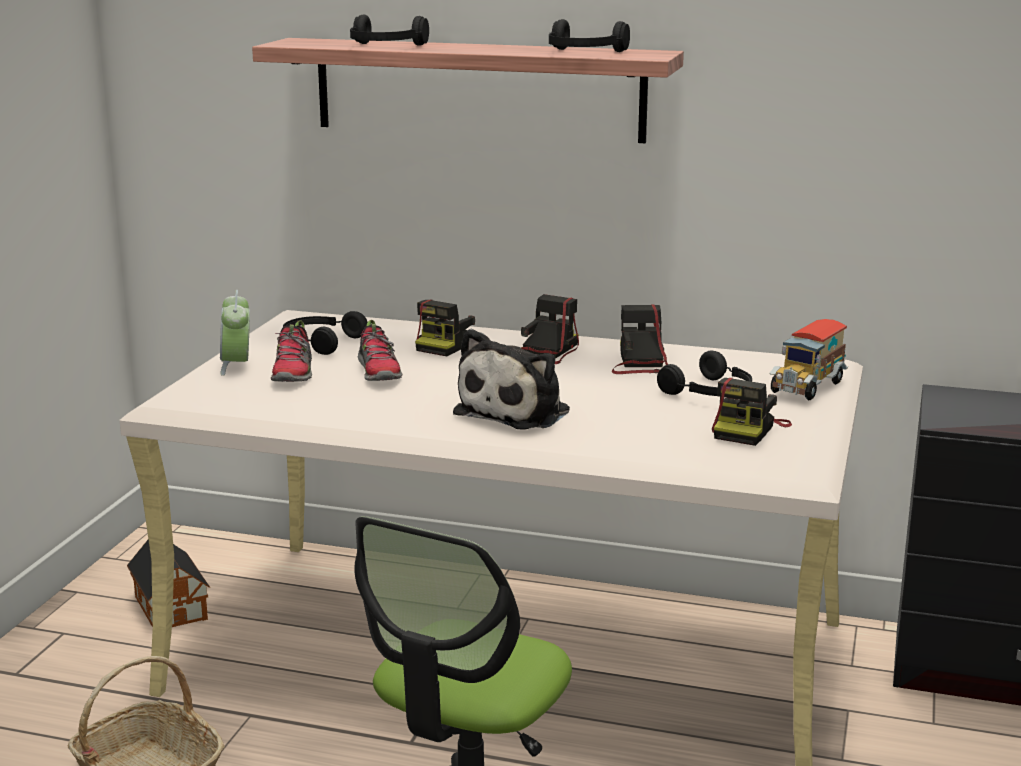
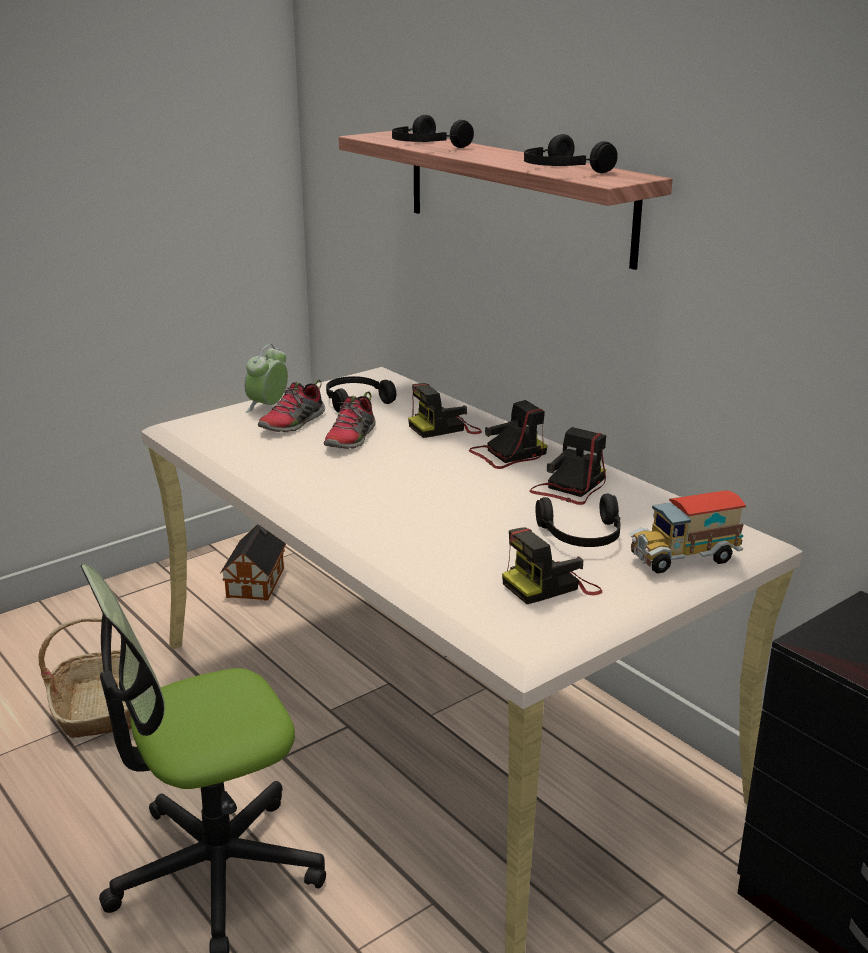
camera: 35 degrees right, 5 degrees up
plush toy [453,328,570,430] -> none

